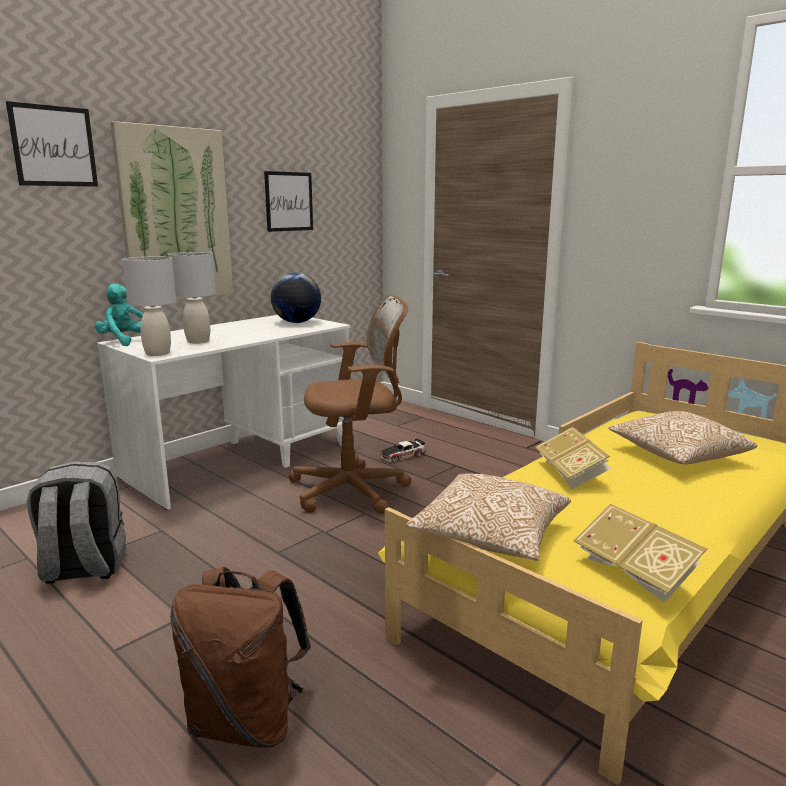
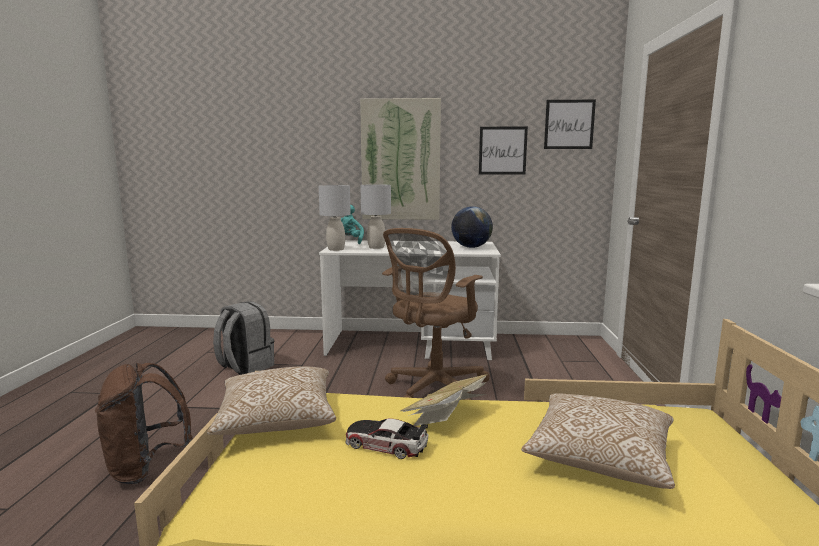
camera: 50 degrees right, 5 degrees down
picture [6,101,98,187] -> picture moved to [544,100,596,149]
brown office chair [288,295,411,514] -> brown office chair turned 90 degrees clockwise [382,228,490,400]
toy car [380,438,425,462] -> toy car moved to [346,418,428,459]
book [573,504,707,603] -> none

